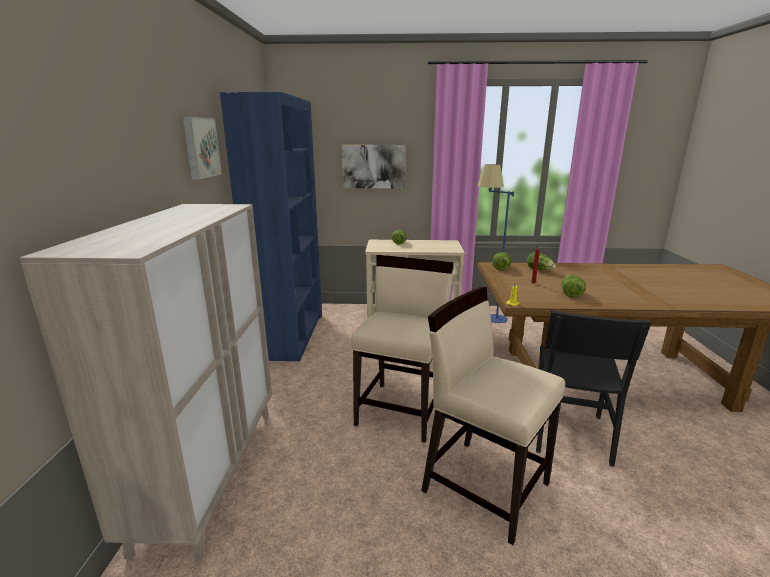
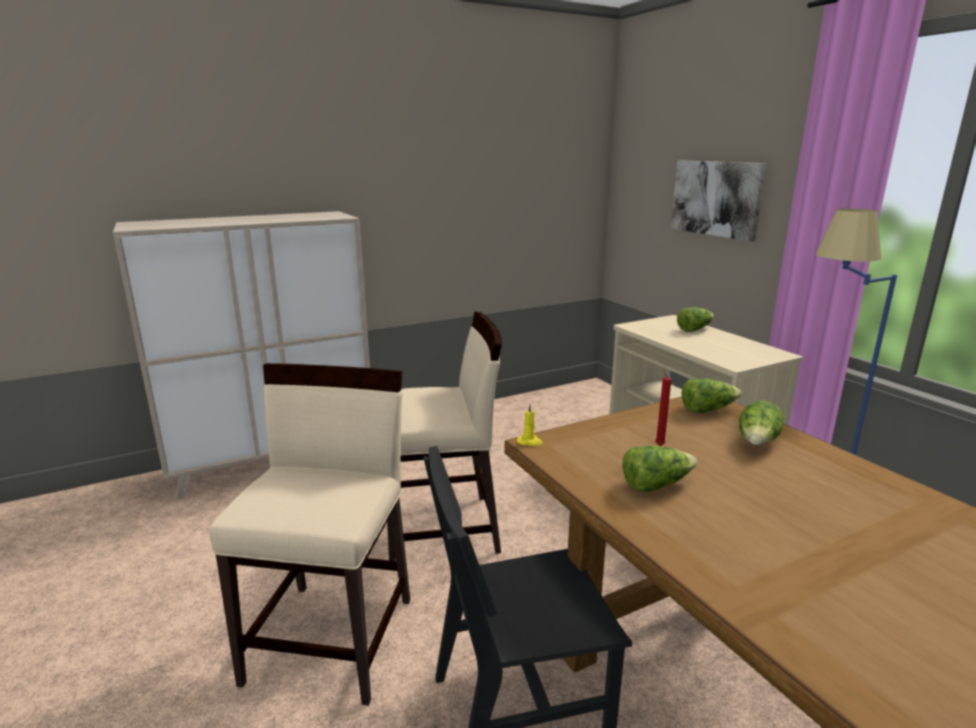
camera: 60 degrees right, 0 degrees up
picture [182,117,222,180] -> none
blue bookcase [220,92,322,361] -> none

